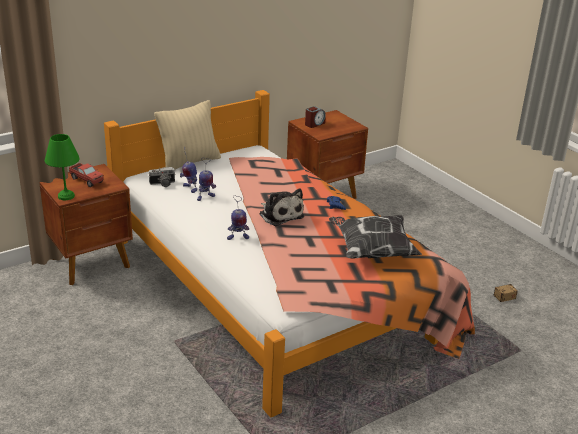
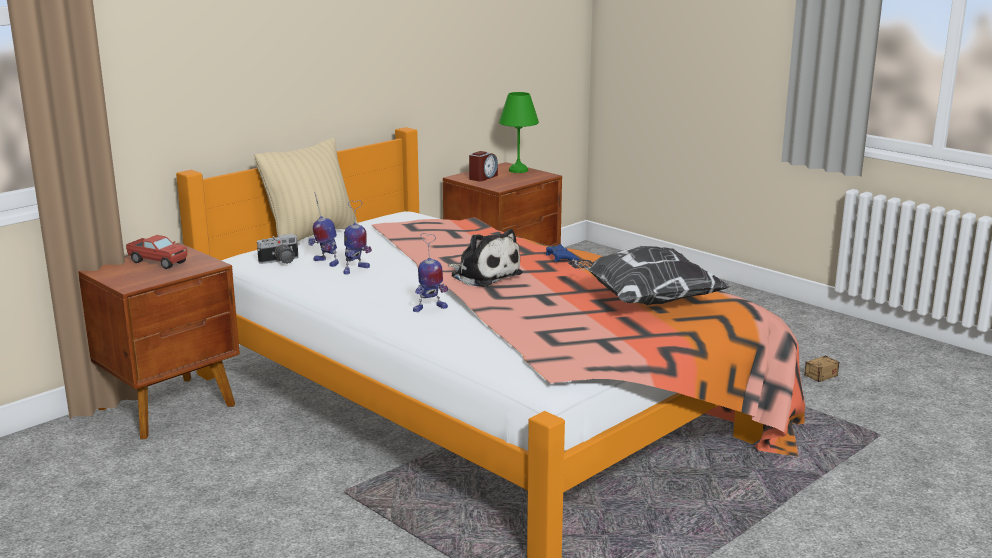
camera: 10 degrees left, 10 degrees down
green table lamp [45,134,80,200] -> green table lamp moved to [499,92,539,173]

